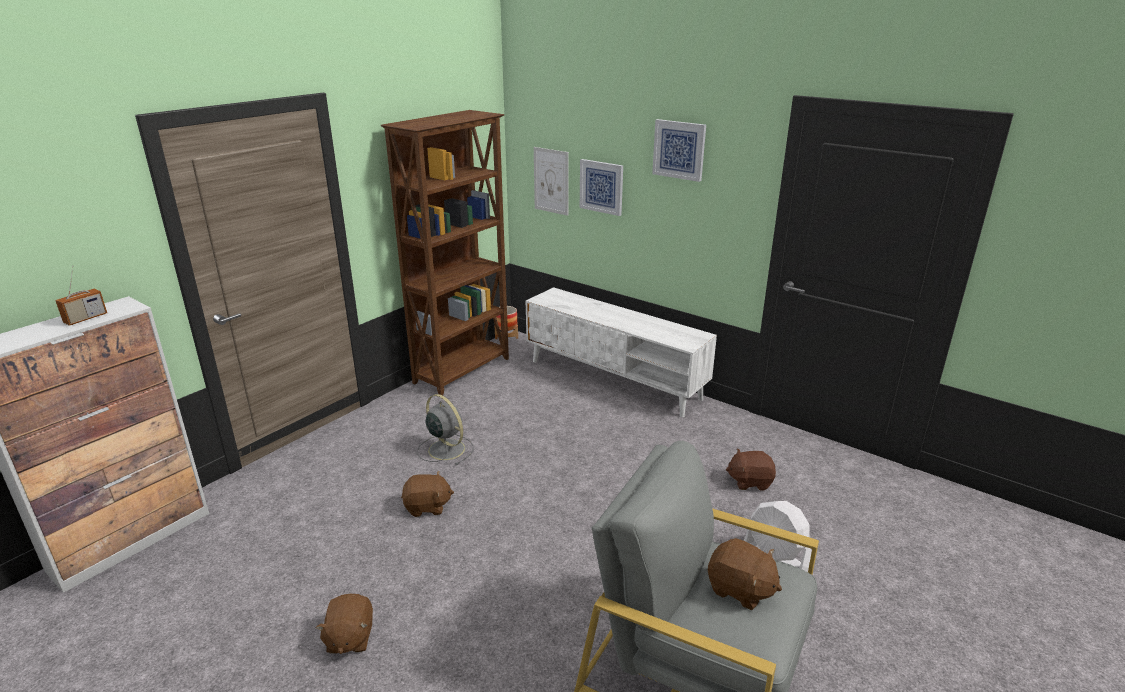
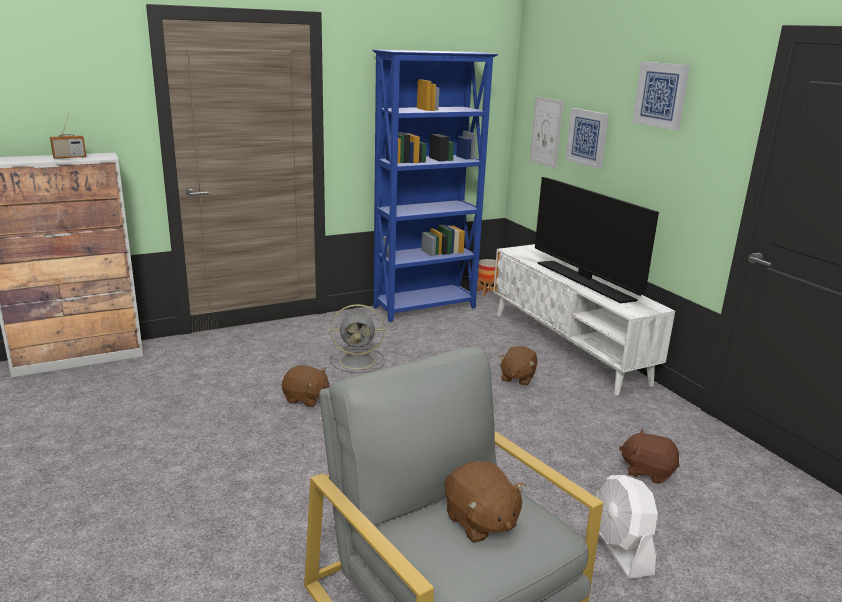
camera: 25 degrees right, 5 degrees down
brown plush toy [316,594,373,654] -> brown plush toy moved to [499,346,538,386]
brown bookcase [381,110,509,395] -> blue bookcase [372,50,499,322]
grey fan [417,394,474,465] -> grey fan turned 105 degrees clockwise [330,304,385,373]
none -> television [535,177,659,303]

